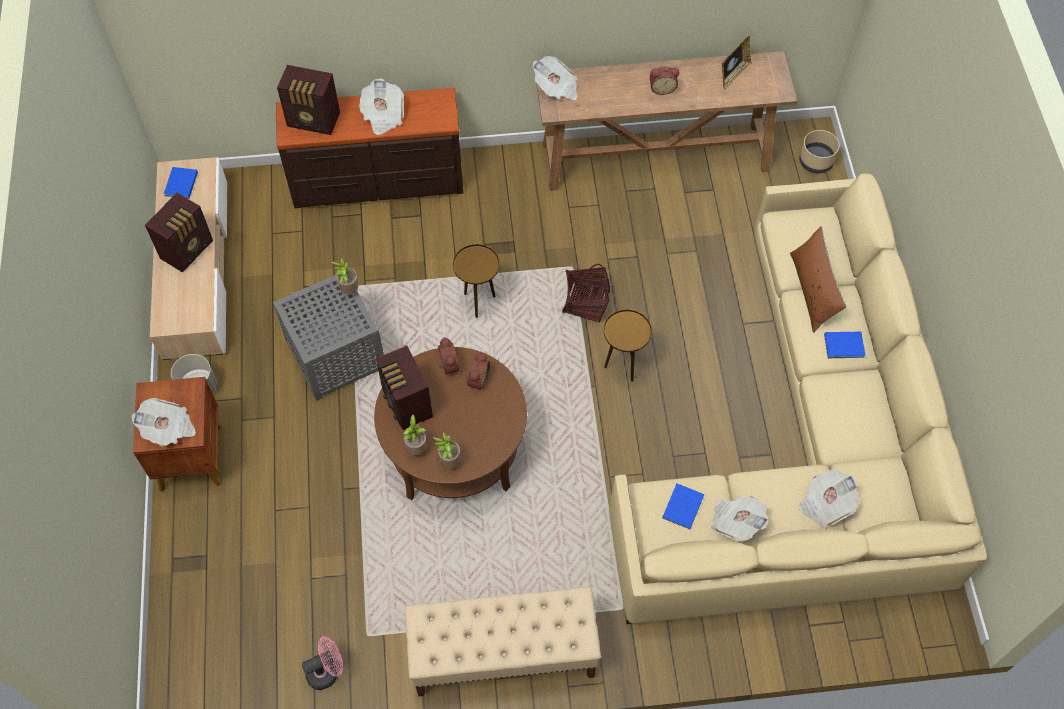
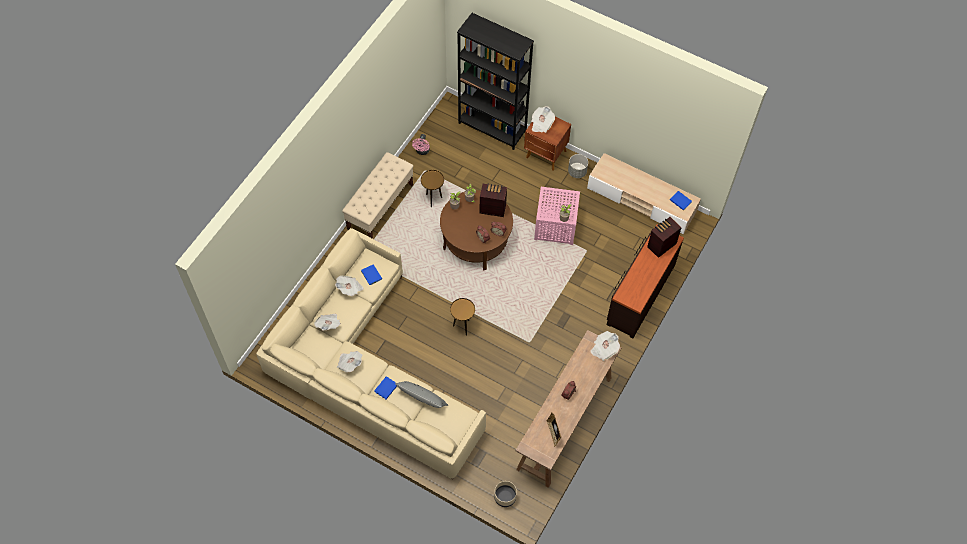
camera: 125 degrees right, 0 degrees up
radio [145,193,213,273] -> none
grey side table [273,275,384,401] -> pink side table [534,187,580,245]
newspaper [359,78,404,135] -> newspaper moved to [337,351,362,372]
brown side table [453,244,499,318] -> brown side table moved to [421,170,444,207]
basket [562,264,610,322] -> none
brown pillow [790,226,847,333] -> grey pillow [395,381,448,408]
none -> black bookcase [457,13,534,150]

